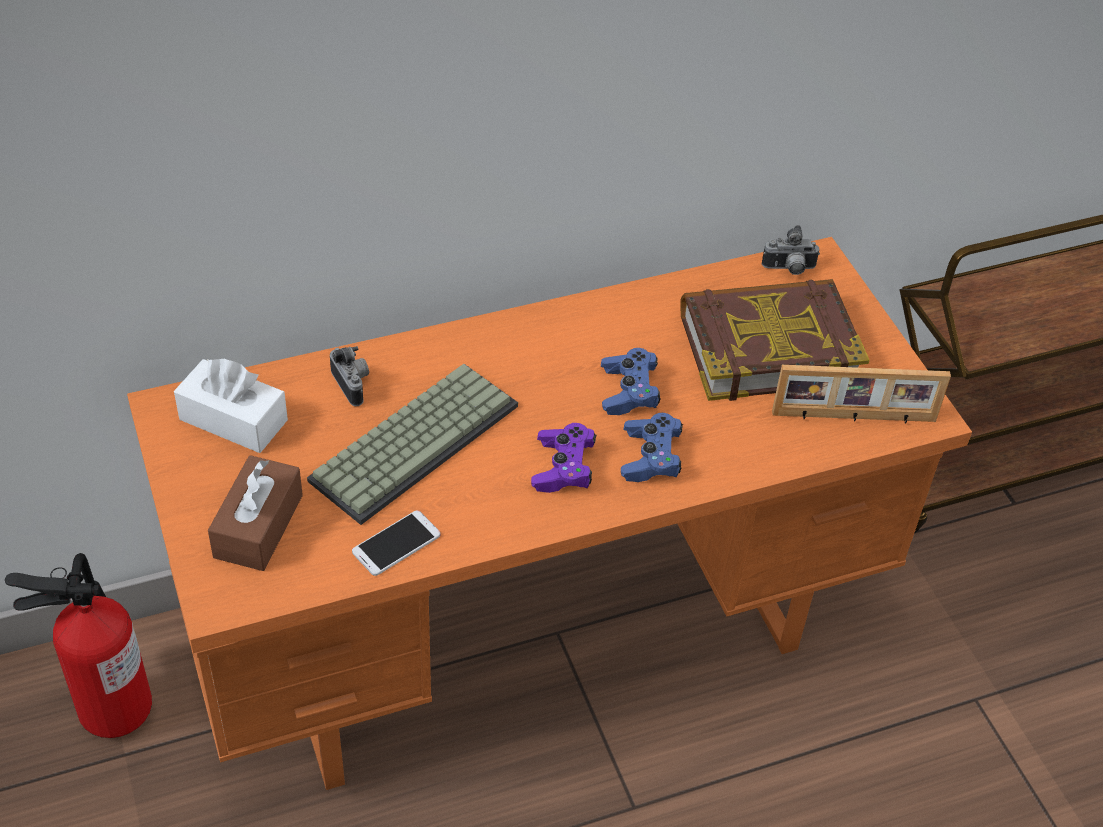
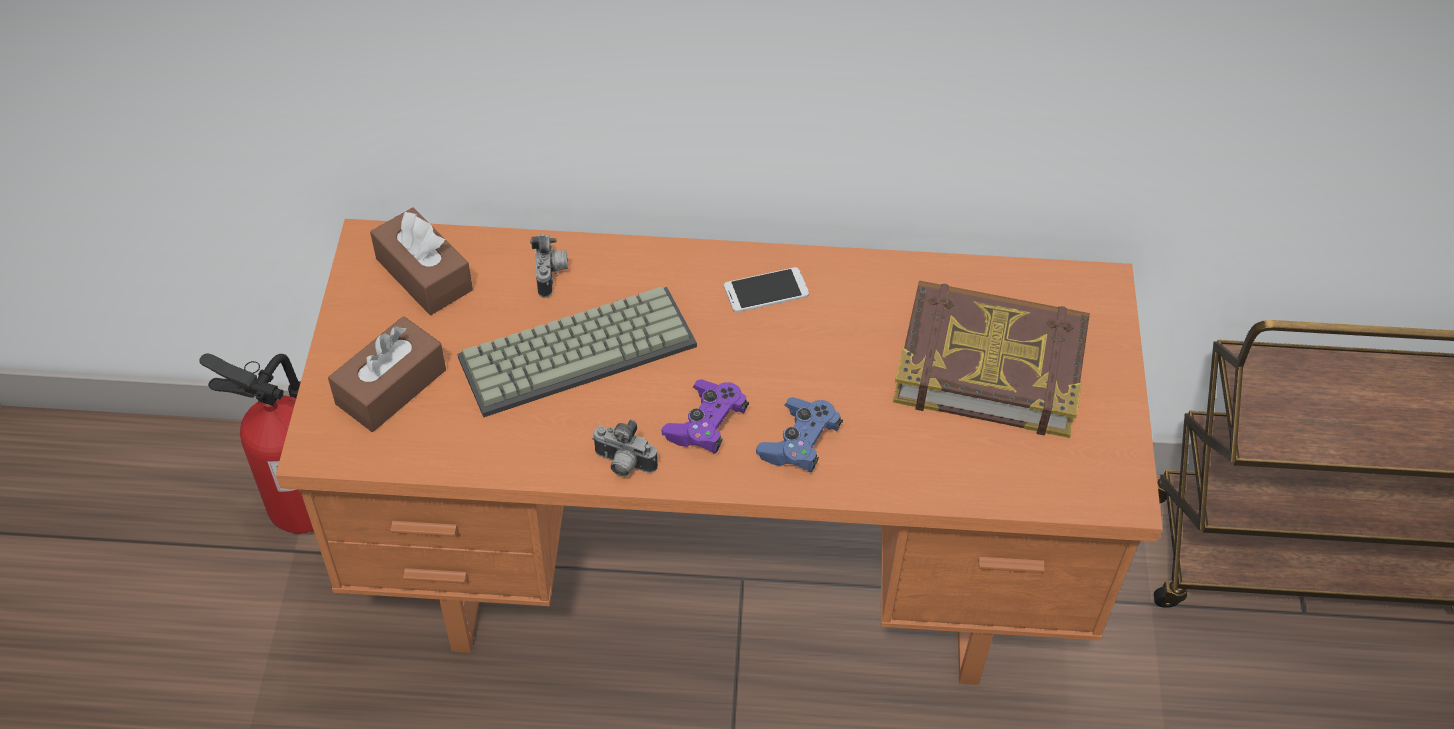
camera: 25 degrees right, 5 degrees up
white tissue box [174,359,288,453] -> brown tissue box [370,207,473,315]
phone [352,510,441,576] -> phone moved to [724,267,809,312]
blue game controller [601,348,661,415] -> none
camera [762,225,820,275] -> camera moved to [592,420,658,477]
picture frame [772,365,951,423] -> none

